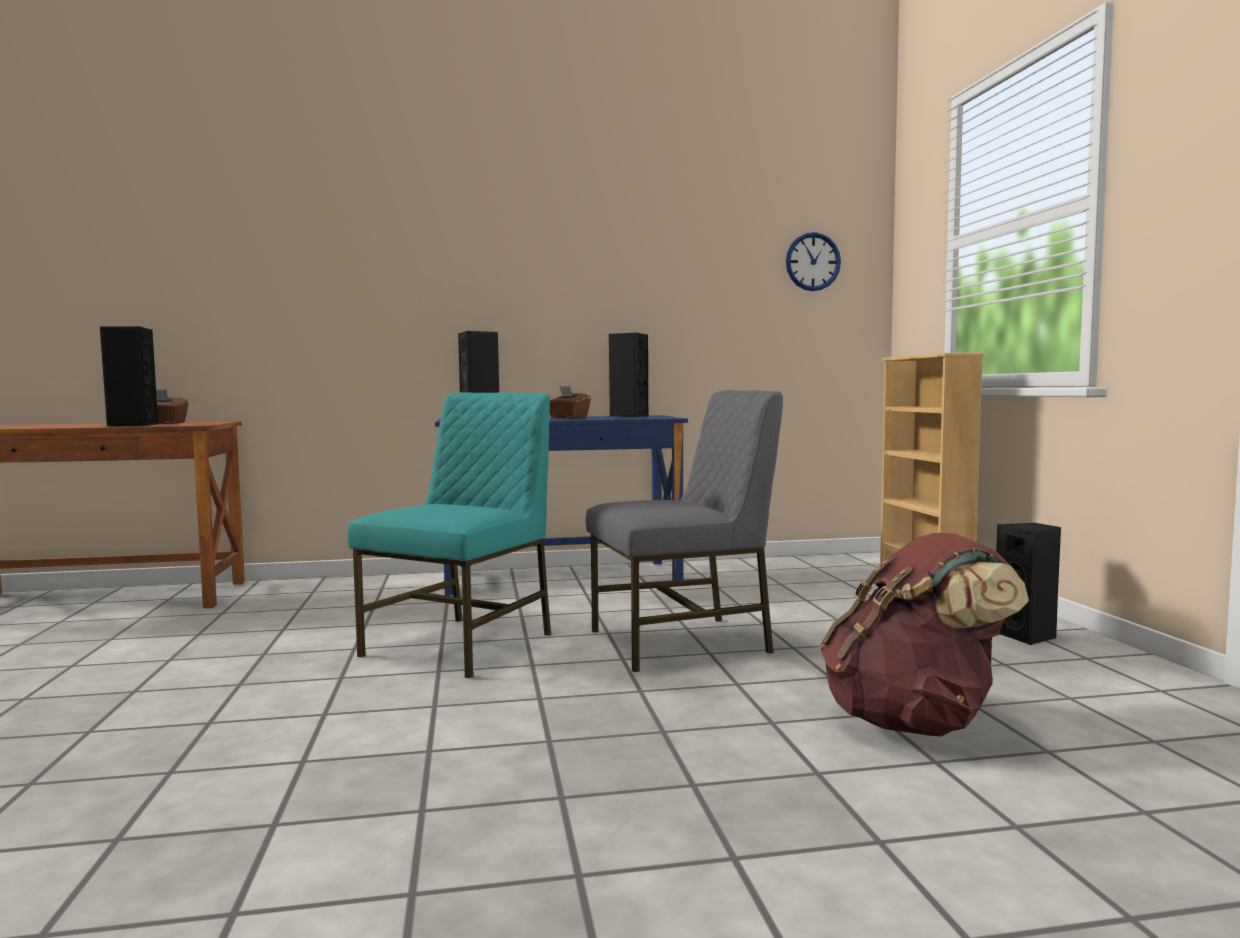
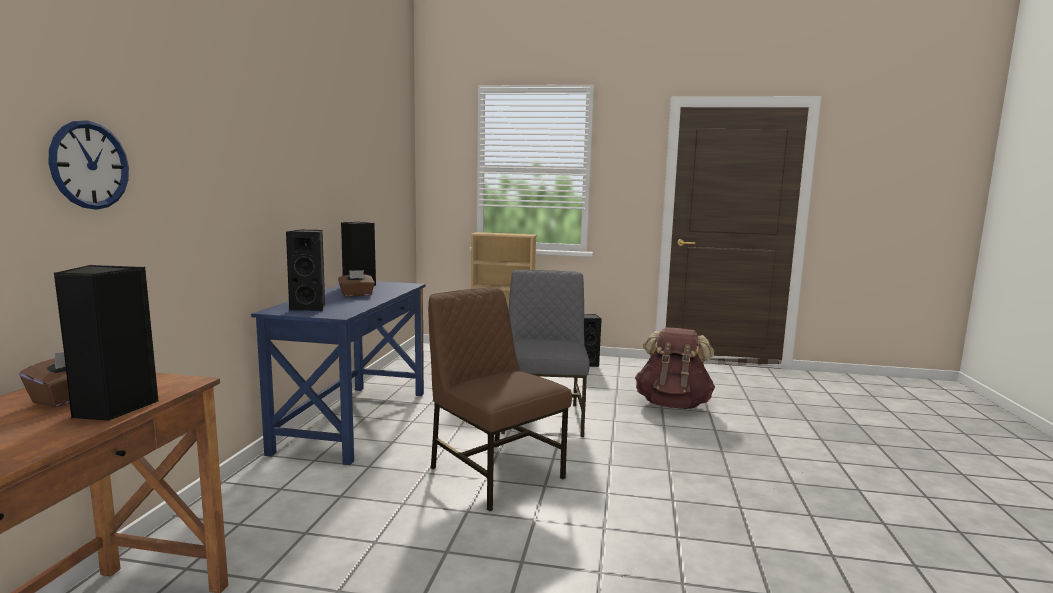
camera: 70 degrees left, 5 degrees up
turquoise chair [347,392,551,678] -> brown chair [428,287,572,511]
wall clock [786,232,841,291] -> wall clock moved to [48,120,129,210]

